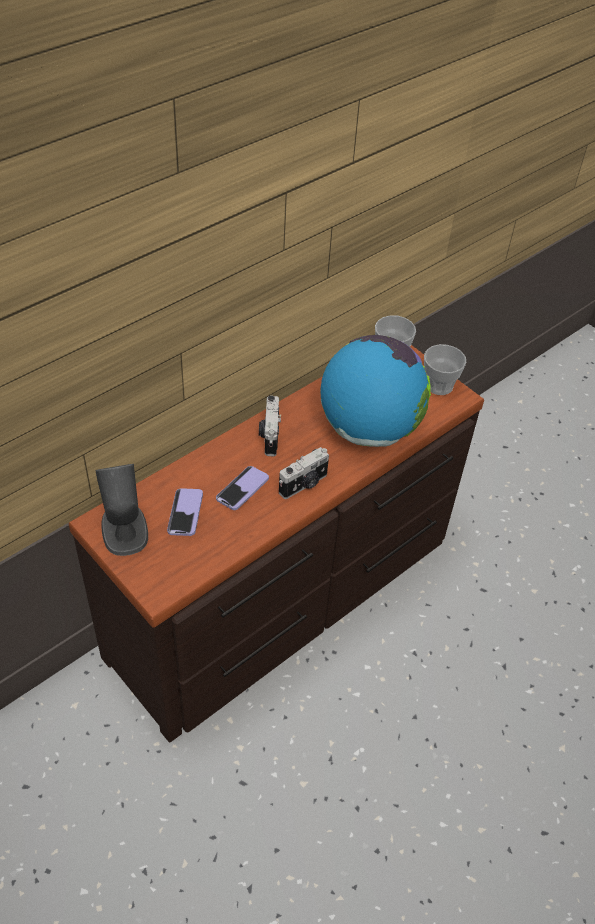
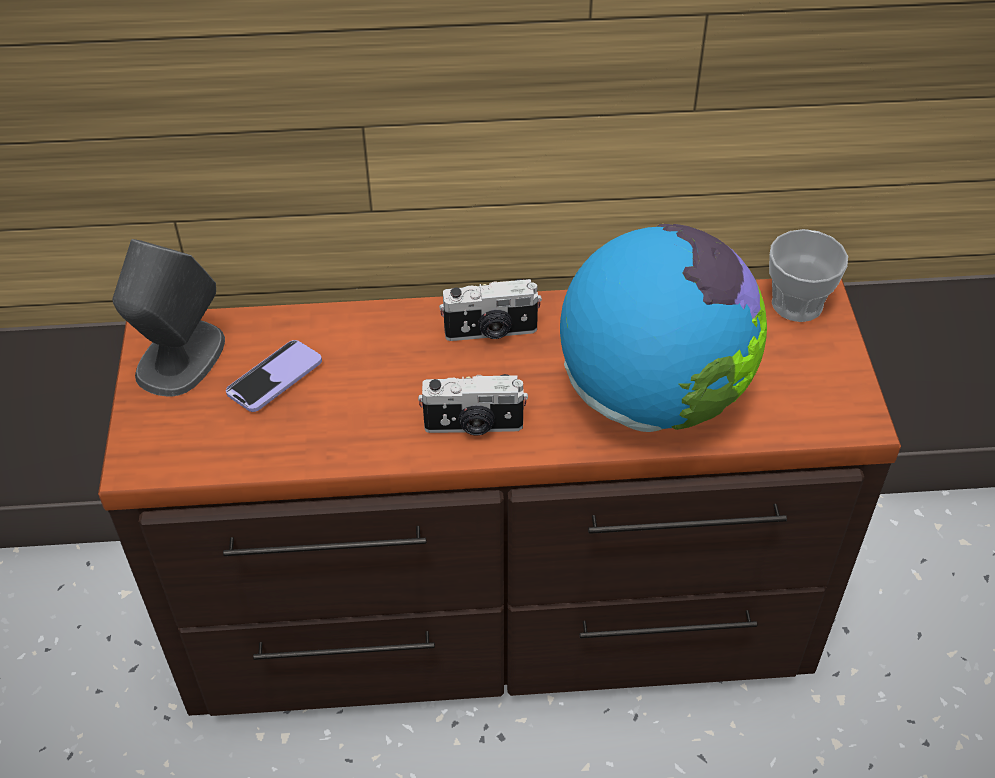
camera: 40 degrees right, 0 degrees up
phone [216,466,269,510] -> none
camera [259,396,281,456] -> camera turned 135 degrees counterclockwise [439,279,542,341]
cup [424,344,466,395] -> none

